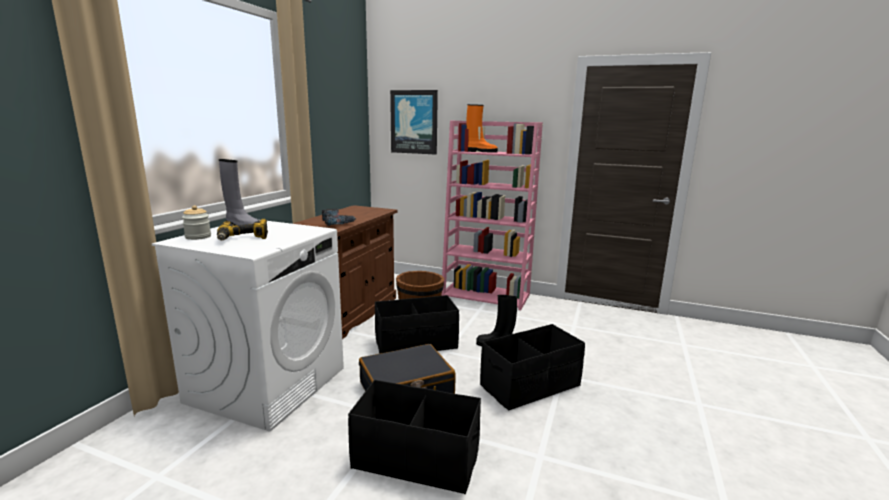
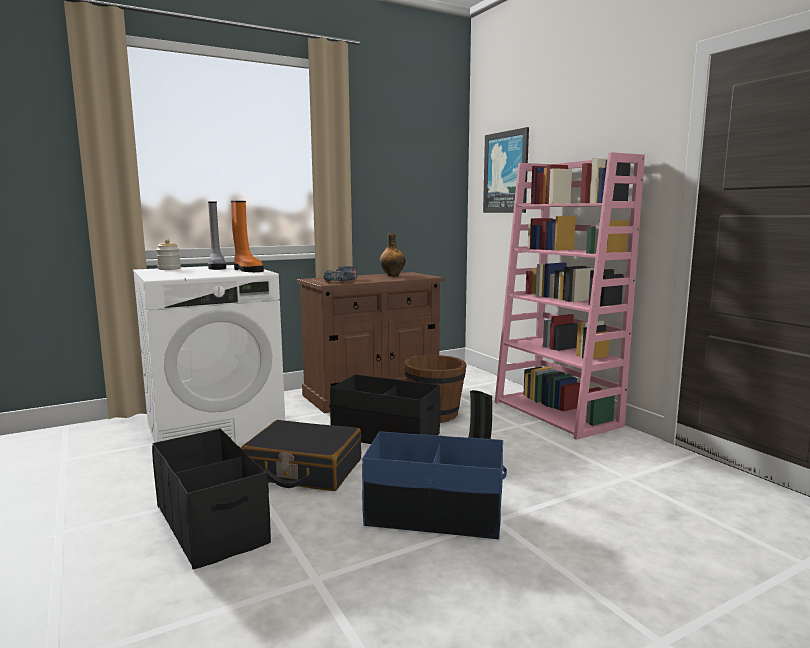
camera: 40 degrees right, 5 degrees down
power drill [217,219,268,240] -> none
orange boot [467,104,498,152] -> orange boot moved to [231,201,264,272]
black storage box [480,324,585,410] -> blue storage box [362,431,507,540]
none -> bottle [379,233,406,276]

